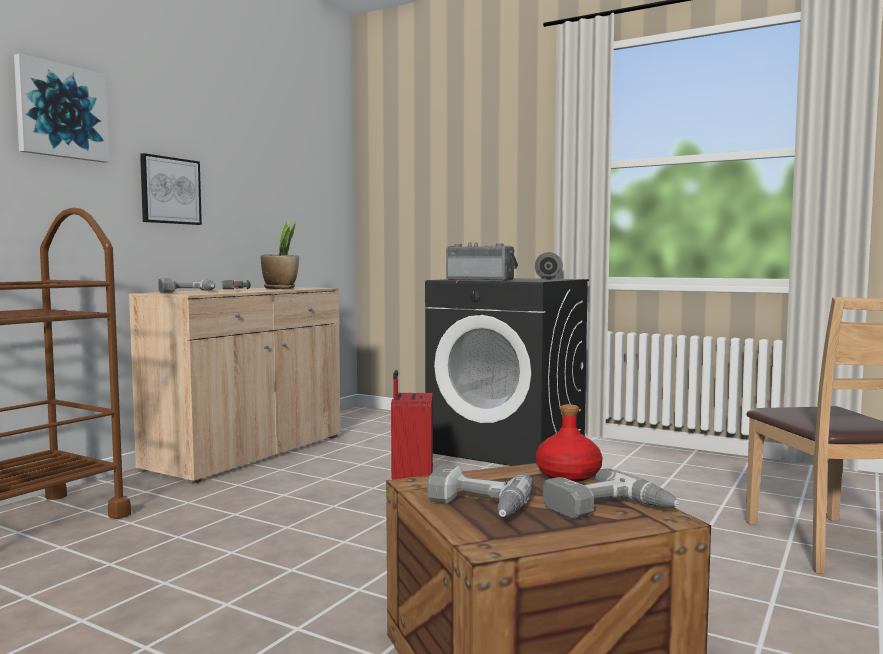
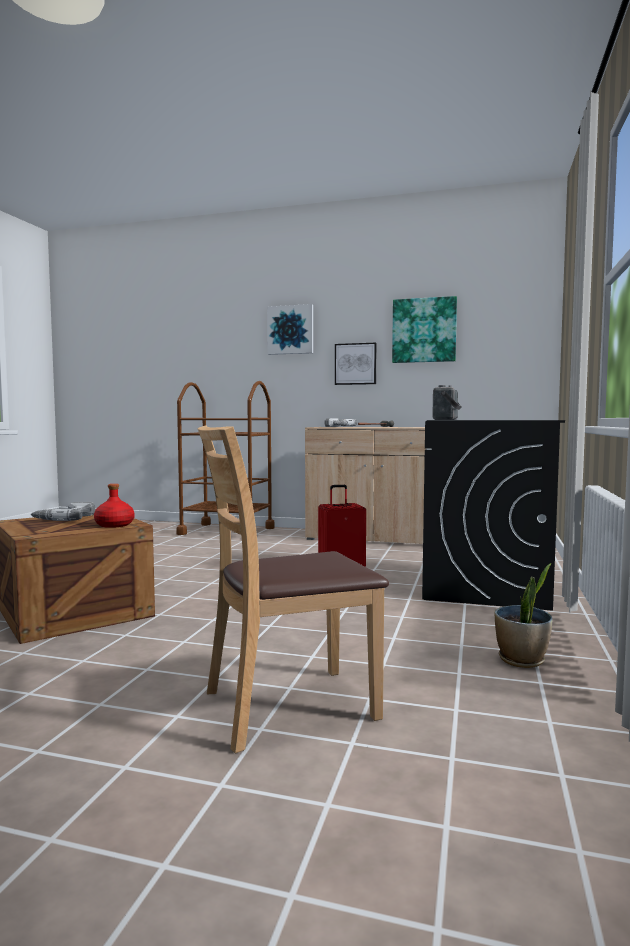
camera: 75 degrees right, 0 degrees up
potted plant [261,220,299,289] -> potted plant moved to [494,563,552,668]
grey dumbbell [535,252,563,280] -> none
power drill [543,468,679,519] -> none
none -> picture [392,296,457,363]

